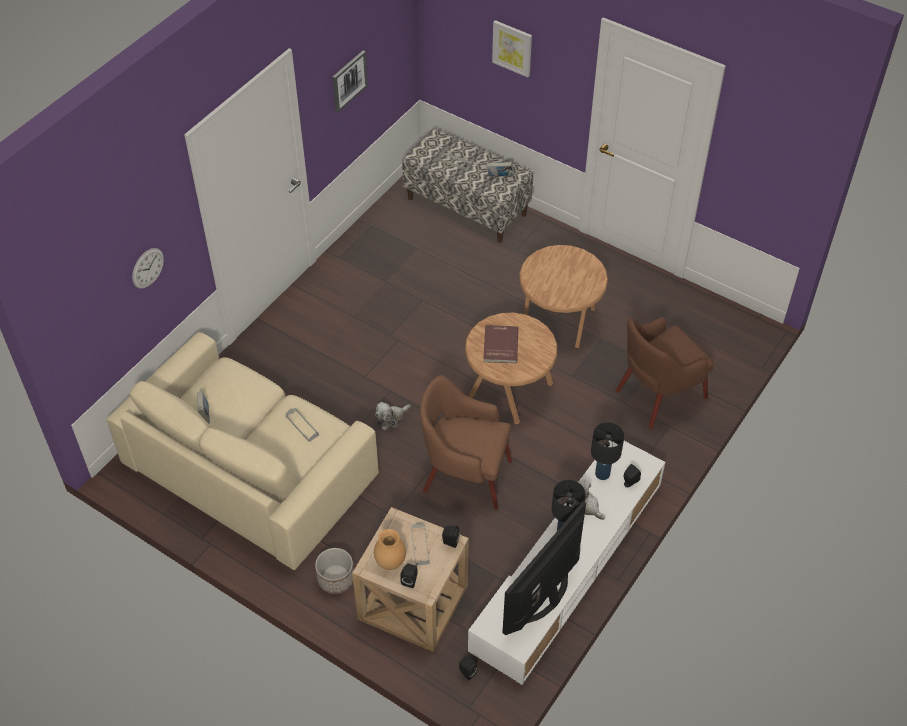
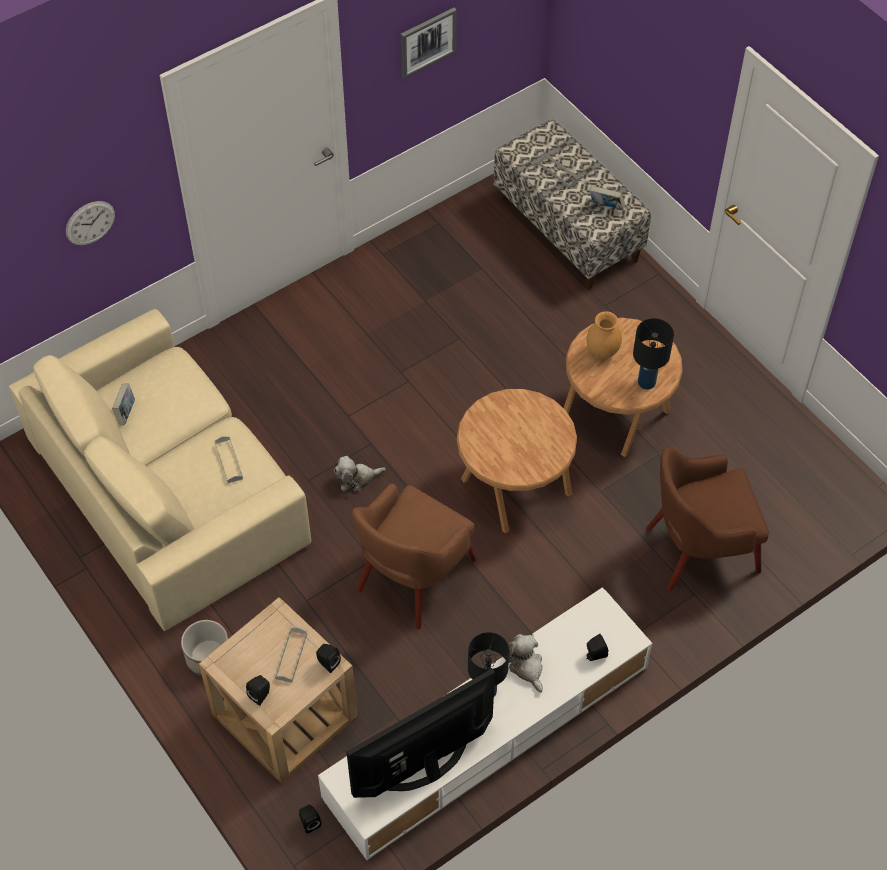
camera: 20 degrees right, 5 degrees up
brown vase [374,529,406,570] -> brown vase moved to [587,311,622,359]
brown armchair [420,375,512,510] -> brown armchair turned 90 degrees counterclockwise [352,483,475,629]
red book [483,325,518,364] -> none
picture [492,20,532,77] -> none
black table lamp [591,422,624,480] -> black table lamp moved to [633,318,674,390]

